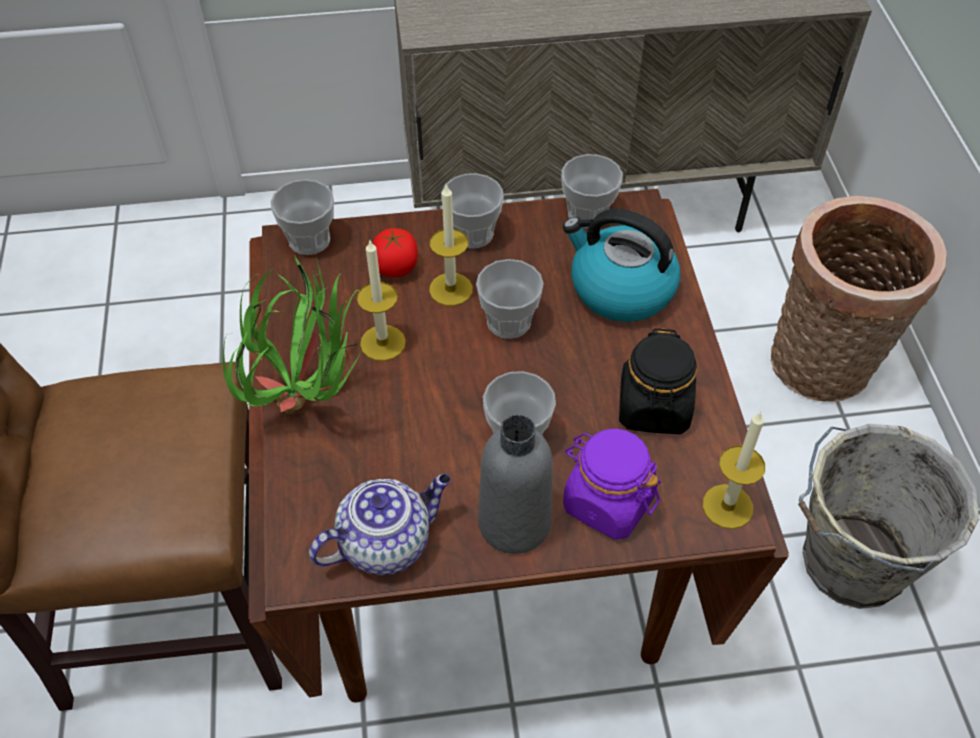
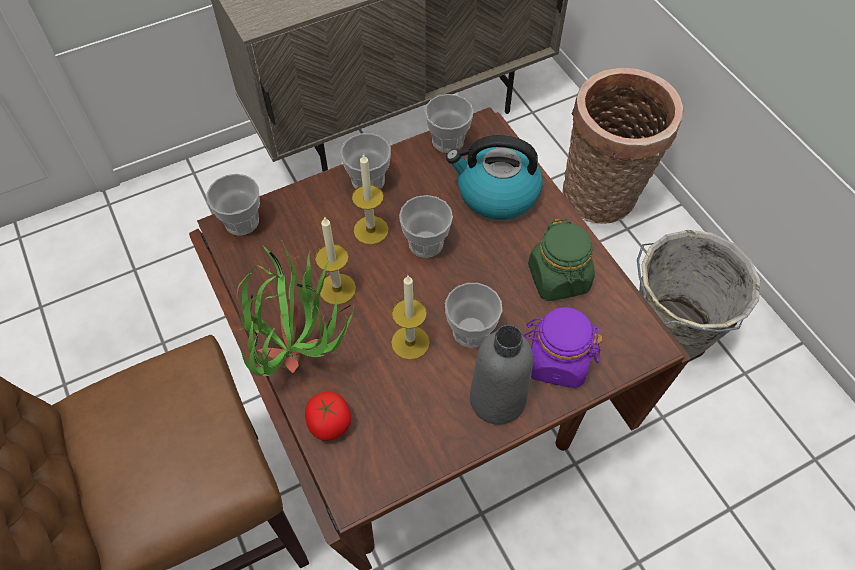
camera: 20 degrees left, 5 degrees up
teapot [309,474,451,575] -> none
tomato [372,228,418,277] -> tomato moved to [305,392,351,441]
black jar [619,328,697,434] -> green jar [528,219,595,301]
candle [702,411,765,529] -> candle moved to [391,275,430,360]

